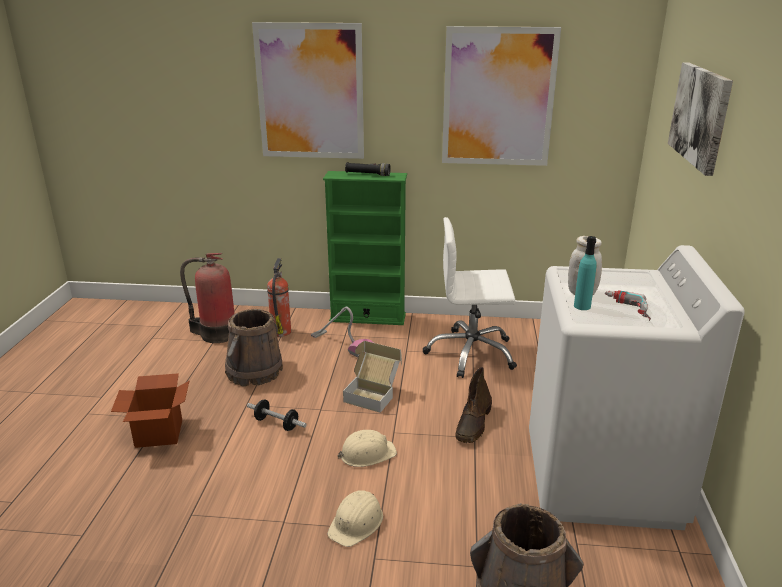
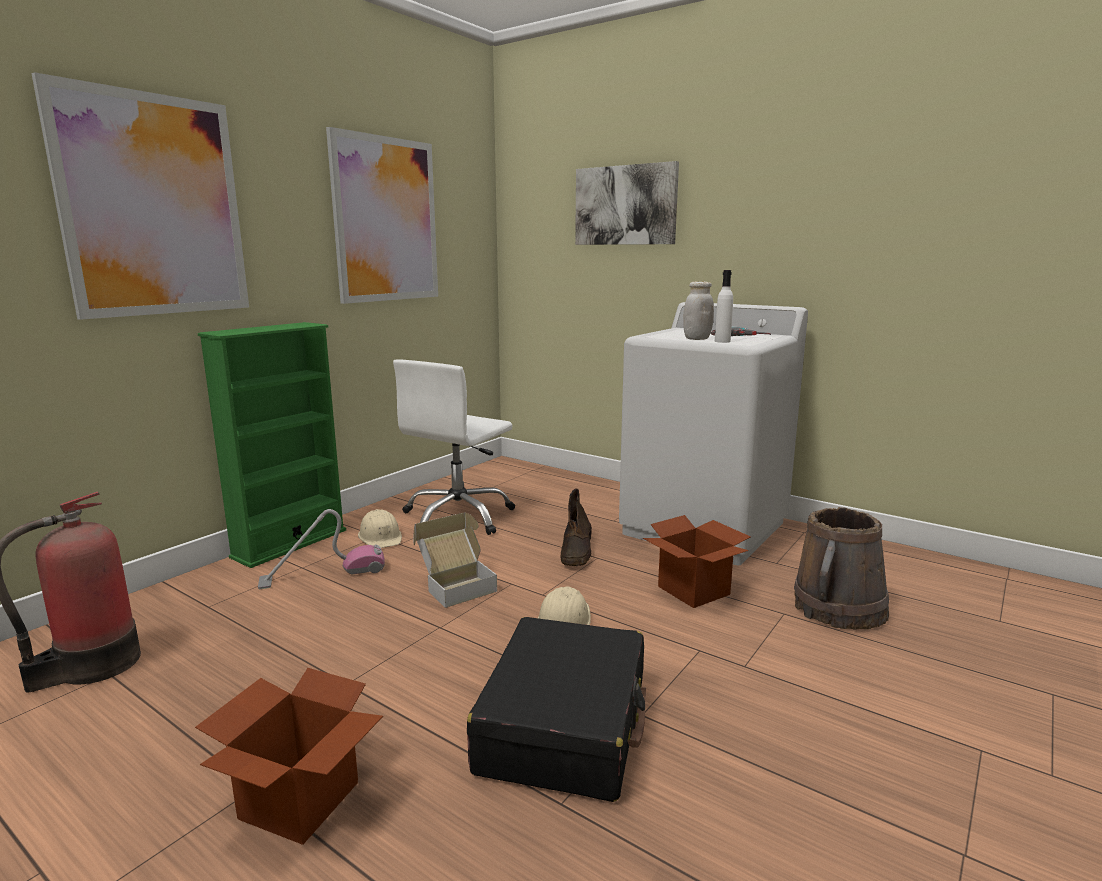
camera: 60 degrees left, 10 degrees down
brown bucket [225,309,283,387] -> none
dumbbell [247,399,307,431] -> none
fire extinguisher [267,258,291,337] -> none
beige hard hat [327,490,383,547] -> beige hard hat moved to [358,509,402,548]
black flashlight [345,162,391,176] -> none
brown boot [455,367,492,443] -> brown boot turned 45 degrees clockwise [560,488,592,566]
turquoise bottle [574,236,597,310] -> white bottle [715,270,733,343]
none -> black suitcase [467,617,646,802]
none -> cardboard box [642,515,751,608]

